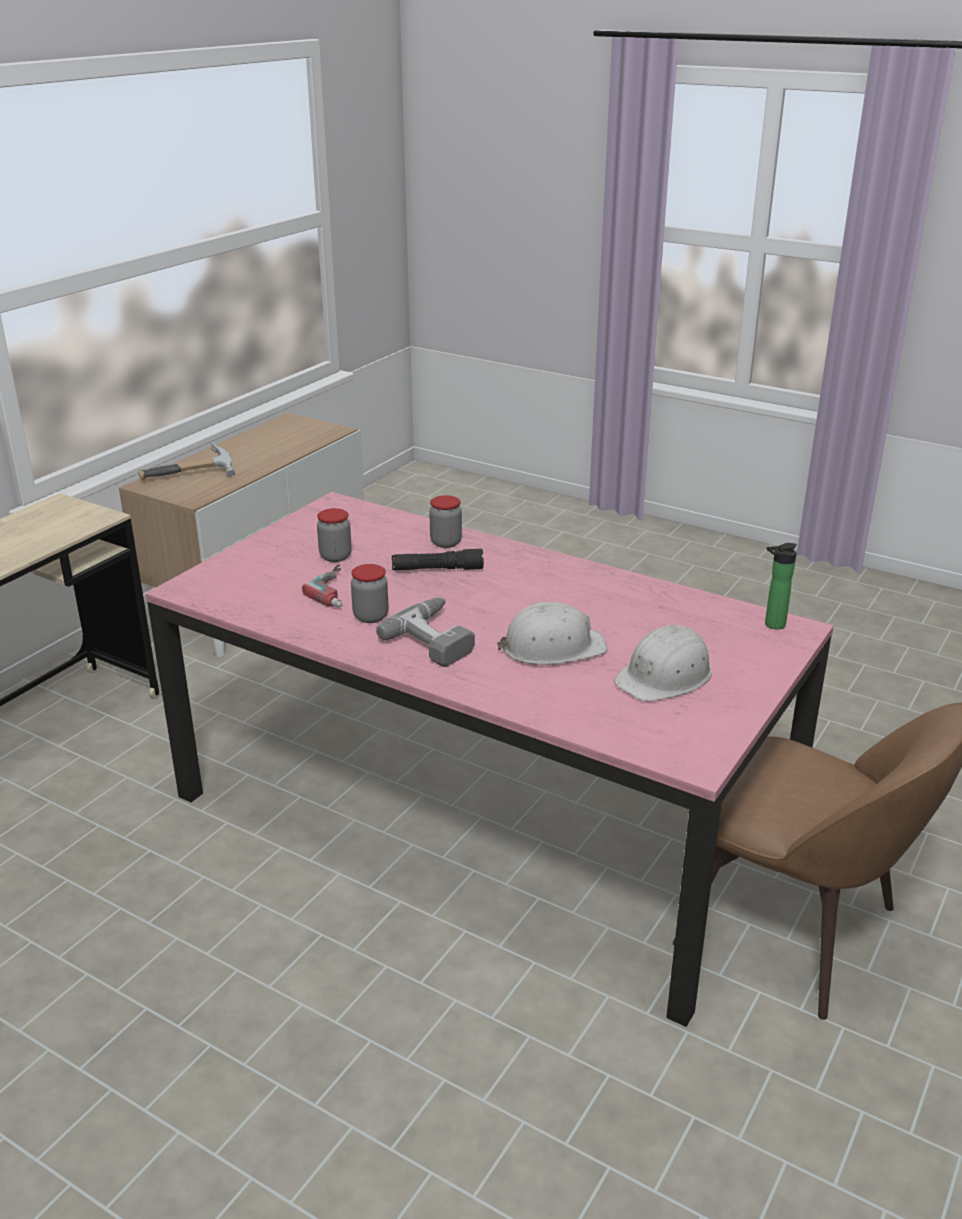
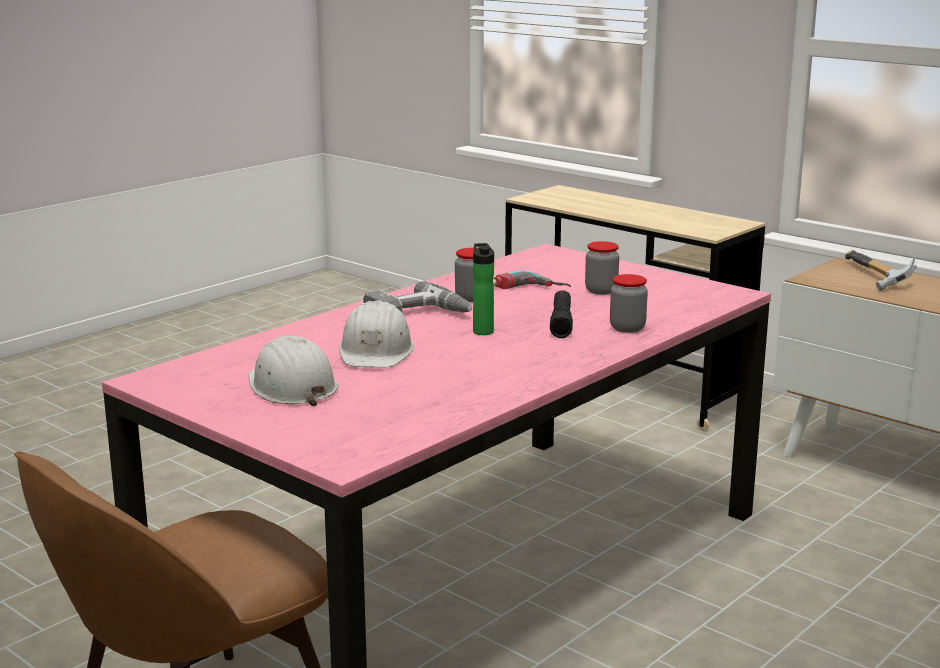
camera: 100 degrees right, 10 degrees down
bottle [765,543,797,629] -> bottle moved to [473,243,494,335]

